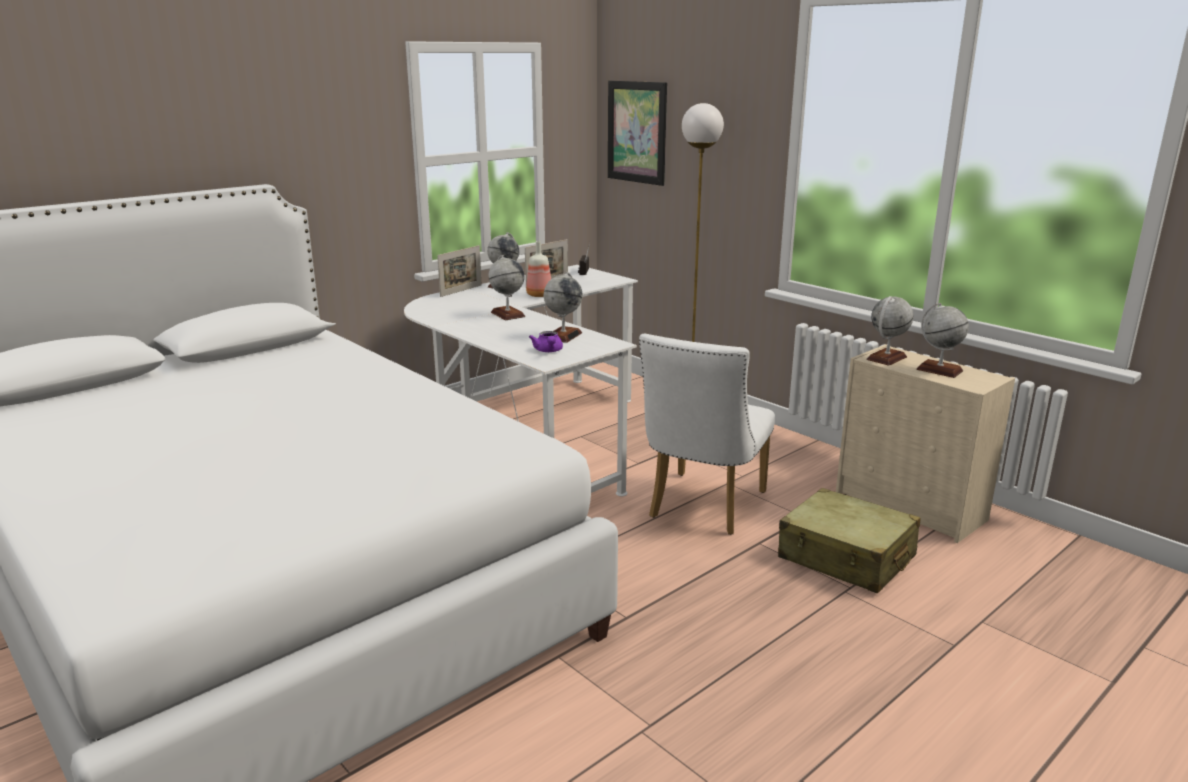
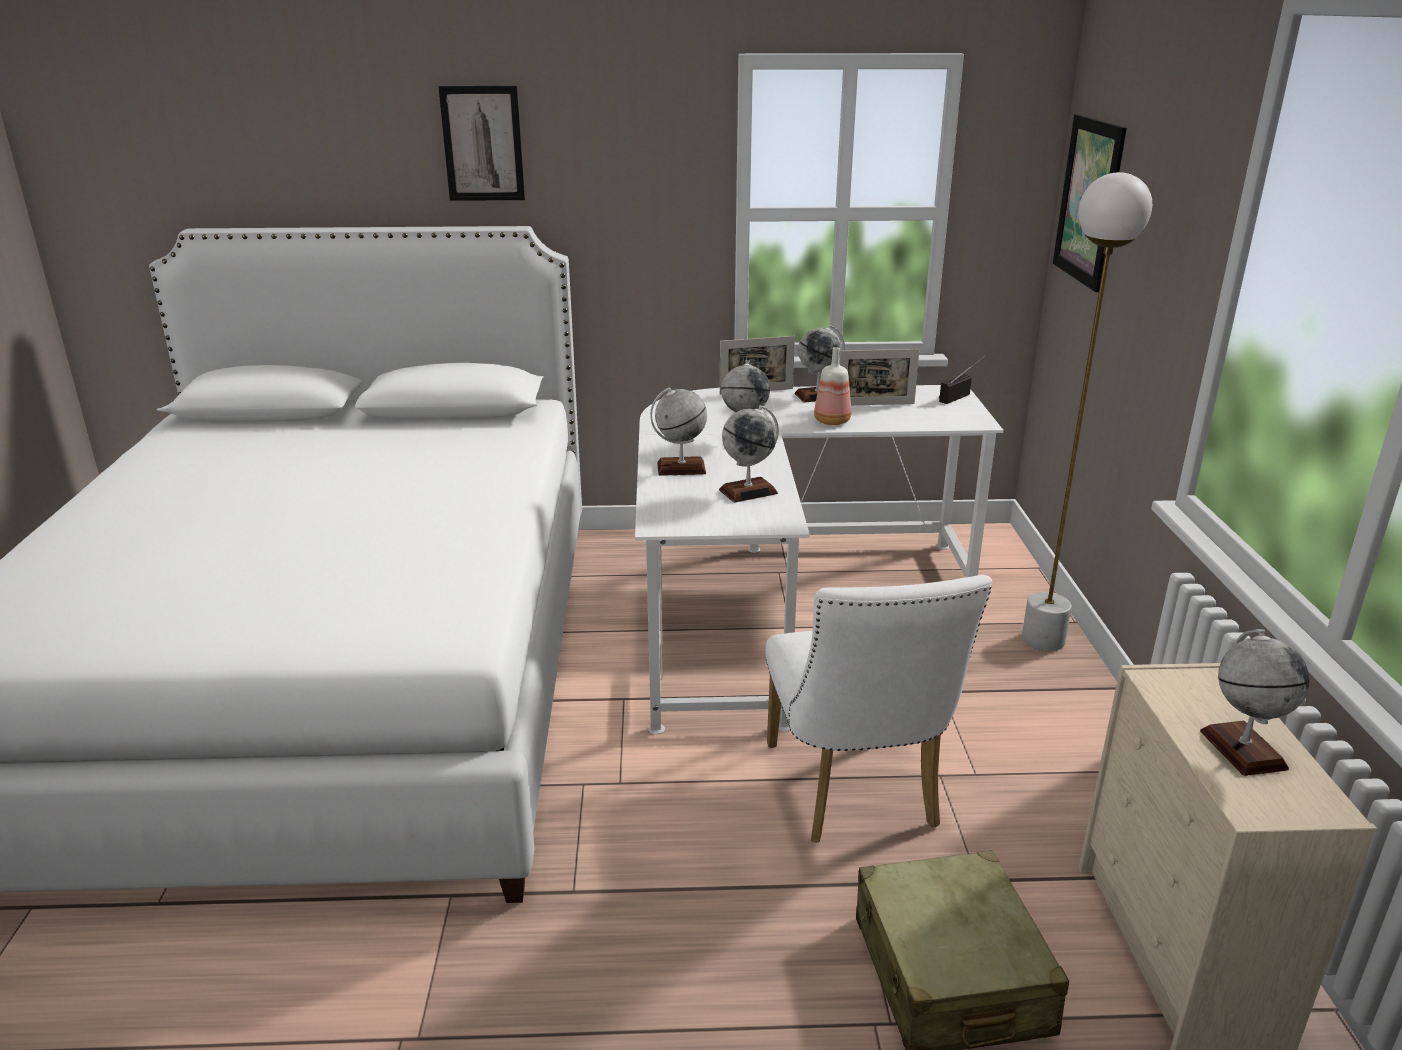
camera: 40 degrees right, 5 degrees up
purple teapot [529,331,563,352] -> none
white chair [639,334,775,535] -> white chair turned 75 degrees counterclockwise [766,575,992,843]
globe [866,296,913,366] -> globe moved to [650,387,707,476]
none -> picture [438,86,525,201]

